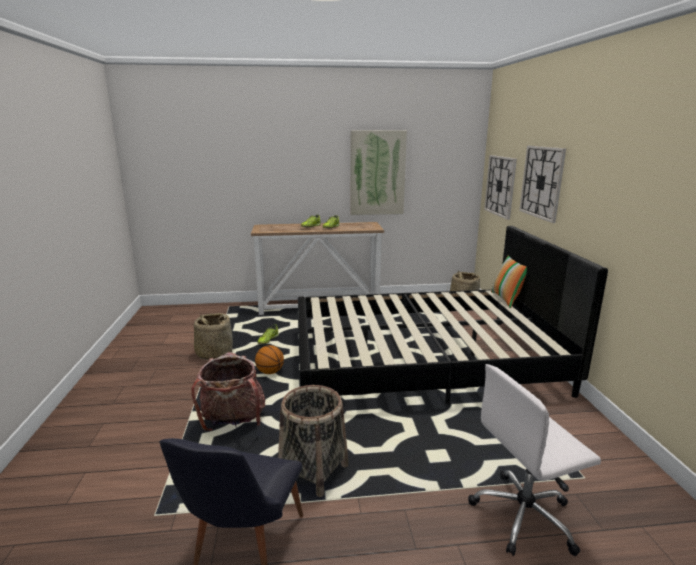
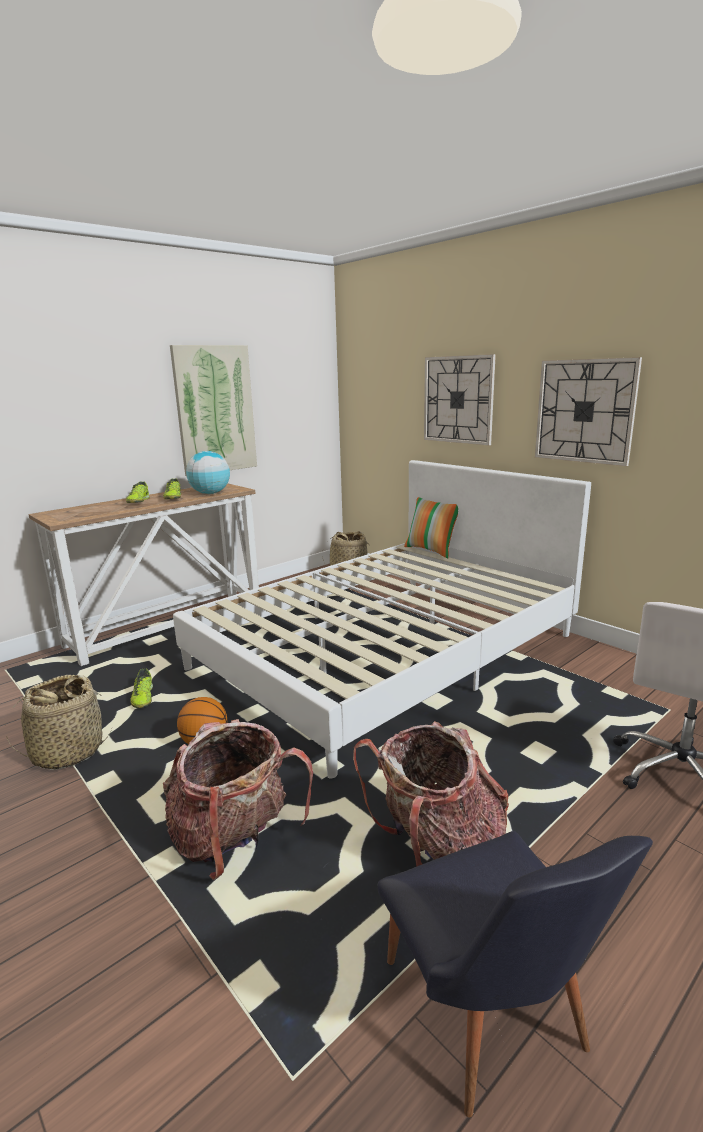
camera: 35 degrees left, 0 degrees up
basket [278,385,348,497] -> backpack [353,721,509,867]
black bed [298,226,608,404] -> white bed [173,460,591,779]
wall clock [484,155,517,220] -> wall clock moved to [535,357,642,466]
none -> globe [186,451,230,494]

